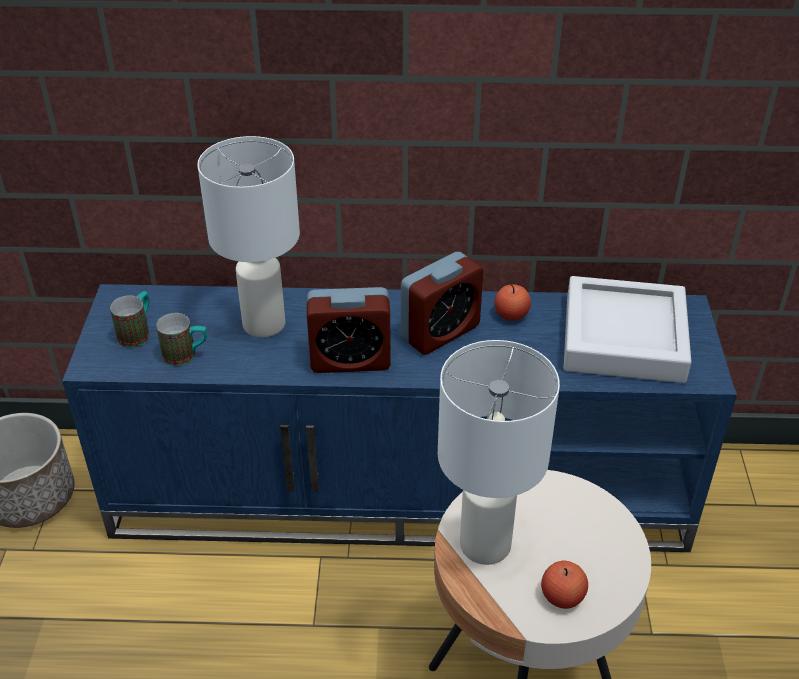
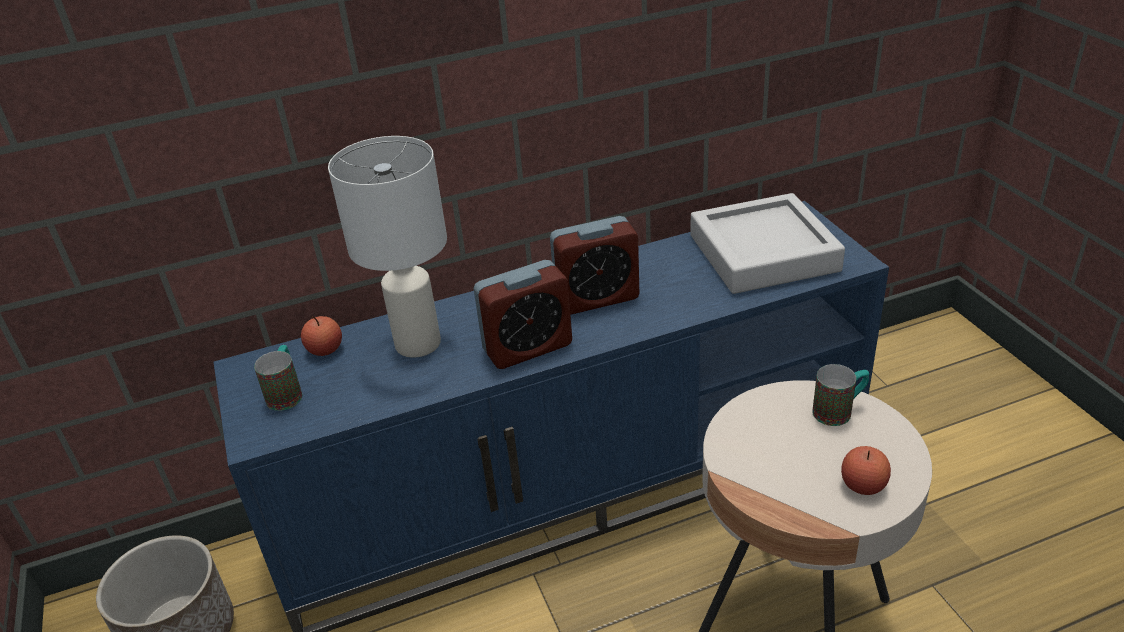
camera: 20 degrees left, 5 degrees down
mug [156,313,207,366] -> mug moved to [812,364,869,426]
alarm clock [401,252,483,355] -> alarm clock turned 45 degrees clockwise [550,216,640,314]
white table lamp [438,340,560,565] -> none
apple [494,285,531,321] -> apple moved to [301,316,342,356]

